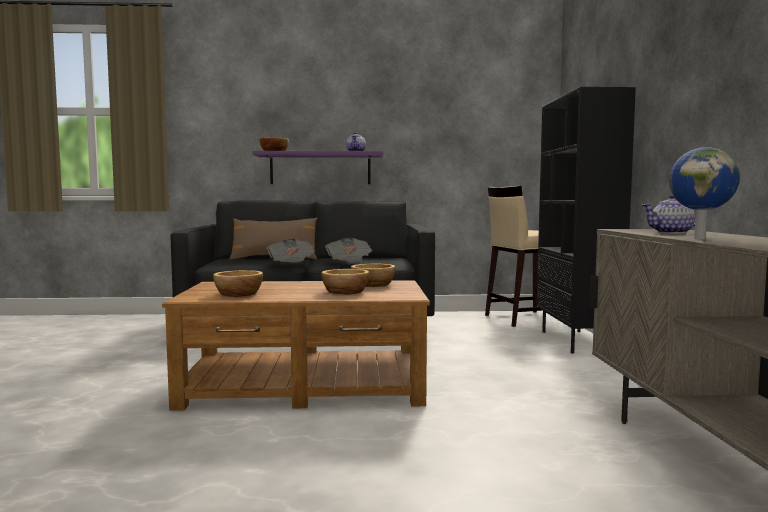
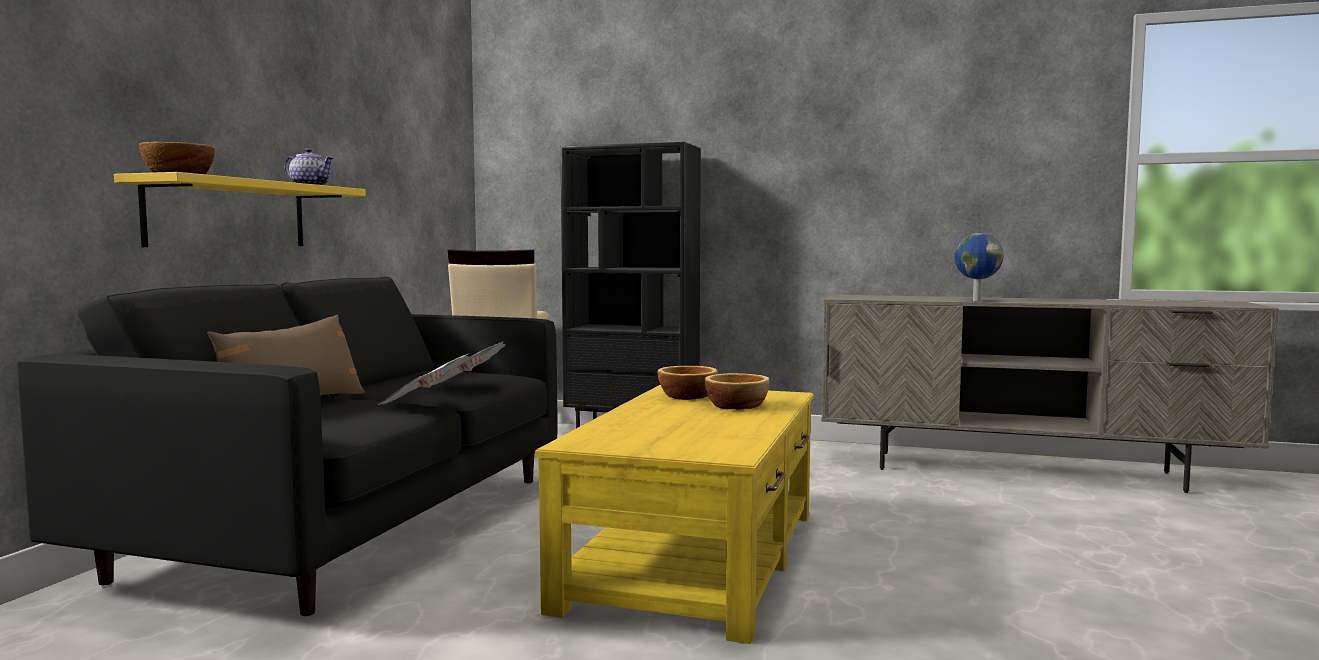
camera: 70 degrees left, 0 degrees up
brown coffee table [162,280,430,411] -> yellow coffee table [535,385,814,644]
bowl [213,270,263,297] -> none
purple shelf [252,151,383,184] -> yellow shelf [114,172,366,247]
teapot [642,194,695,234] -> none

